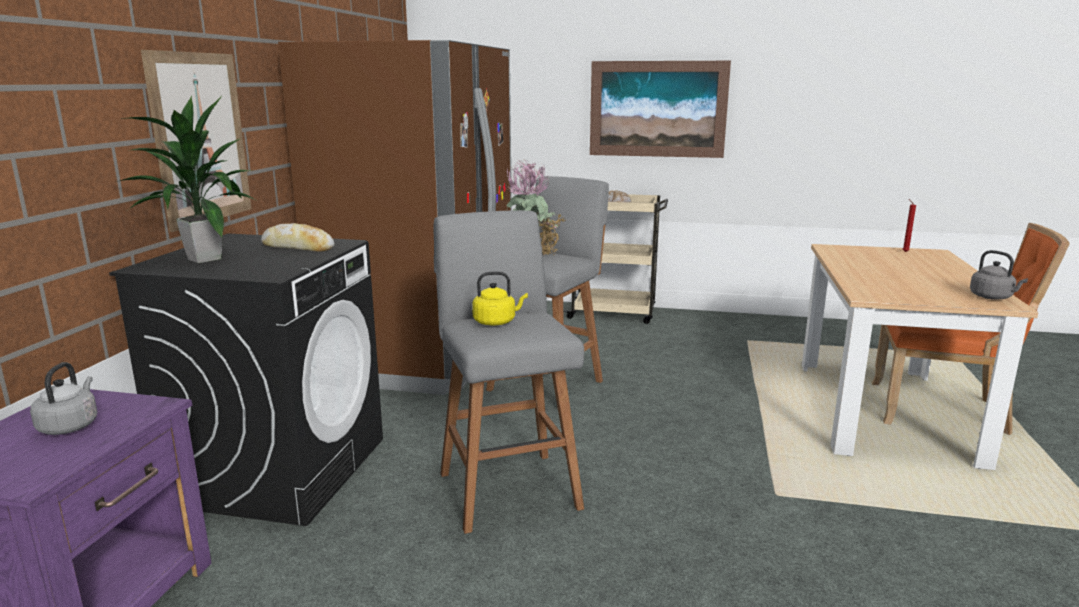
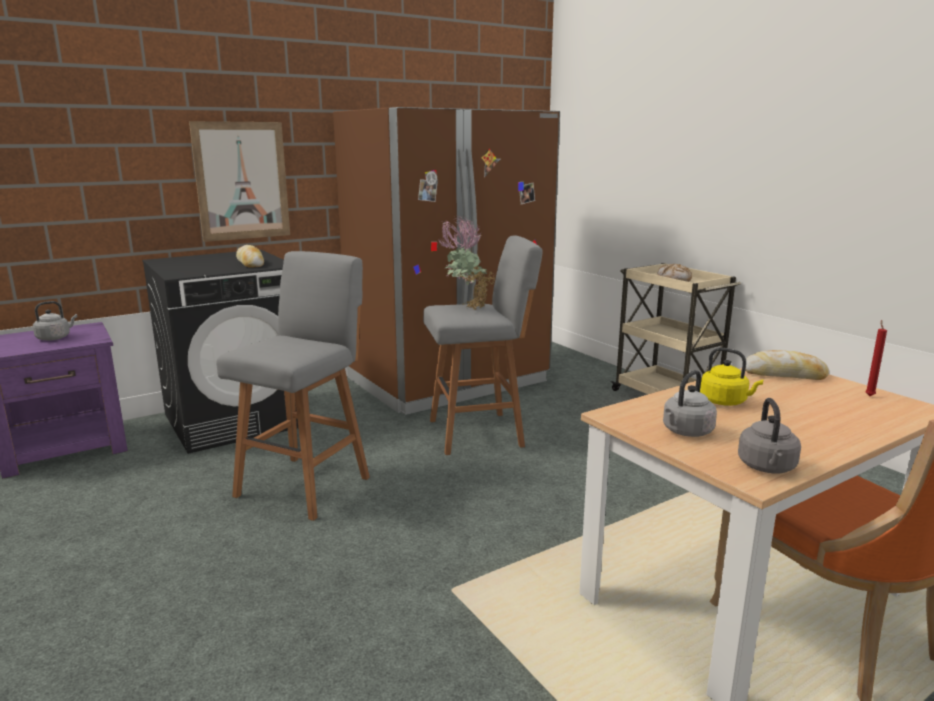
camera: 45 degrees right, 0 degrees up
potted plant [117,95,258,263] -> none
yellow kettle [472,272,528,326] -> yellow kettle moved to [700,348,764,406]
picture [590,61,731,158] -> none
none -> grey kettle [663,370,717,437]
none -> bread [745,350,829,380]

